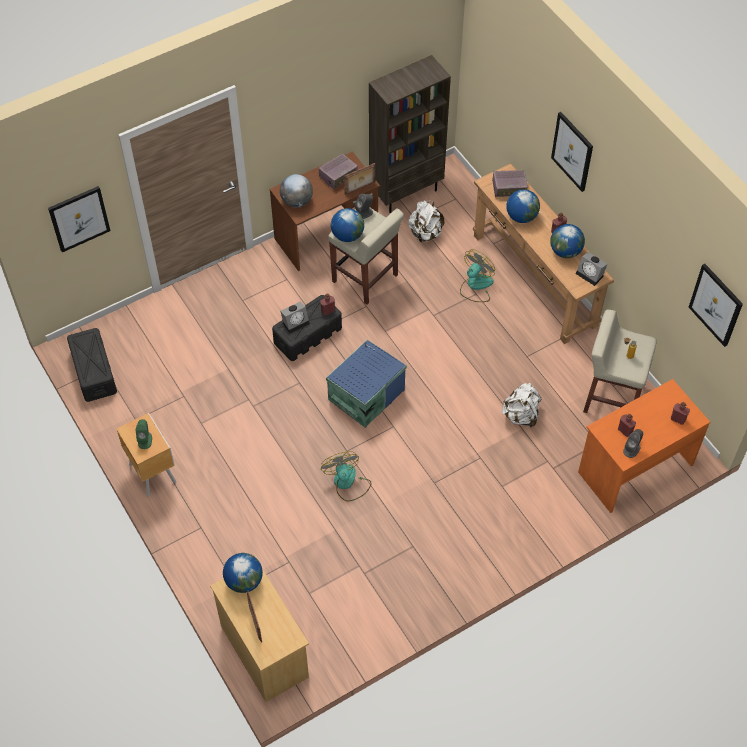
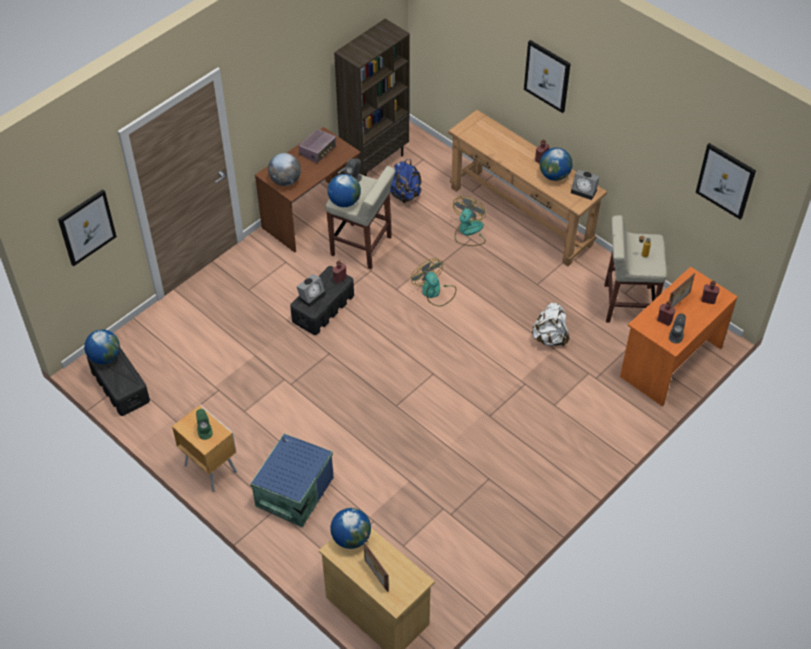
camera: 15 degrees left, 5 degrees down
fan [321,451,371,501] -> fan moved to [411,258,456,307]
blue storage box [326,340,407,428] -> blue storage box moved to [250,434,334,528]
picture frame [344,163,375,195] -> picture frame moved to [669,273,695,308]
white backpack [408,200,444,243] -> blue backpack [390,159,422,203]
radio [492,170,528,197] -> none
globe [506,189,540,223] -> globe moved to [84,329,120,364]

